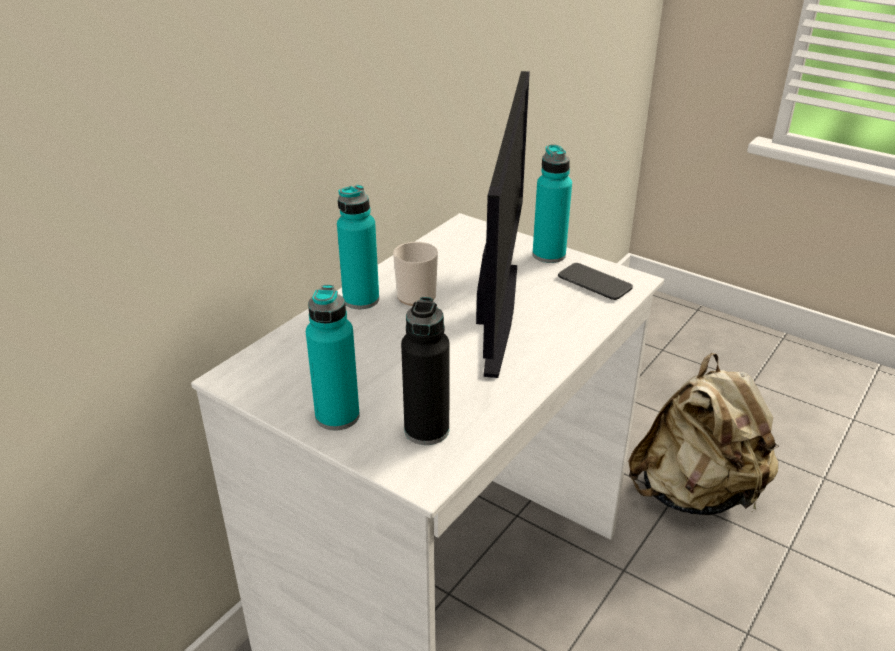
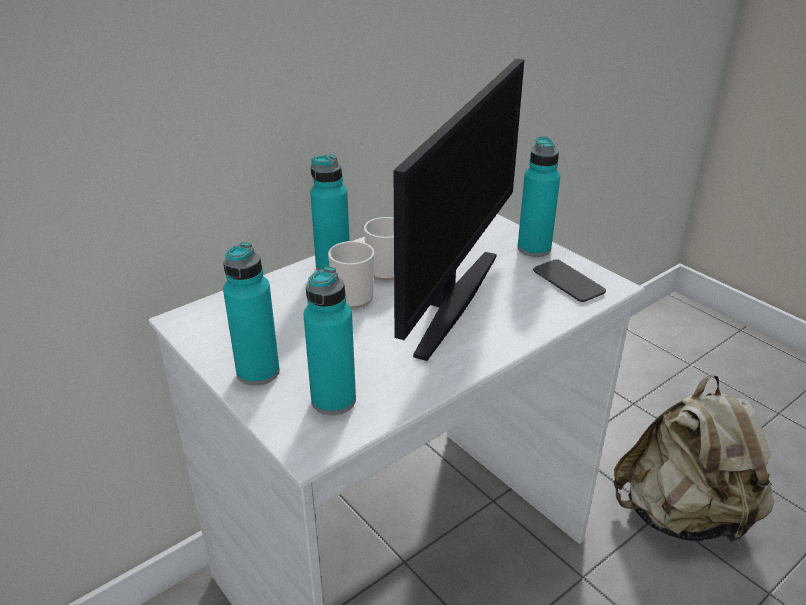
camera: 15 degrees right, 0 degrees up
black bottle [401,297,449,445] -> turquoise bottle [303,266,356,415]
none -> mug [328,241,374,308]

